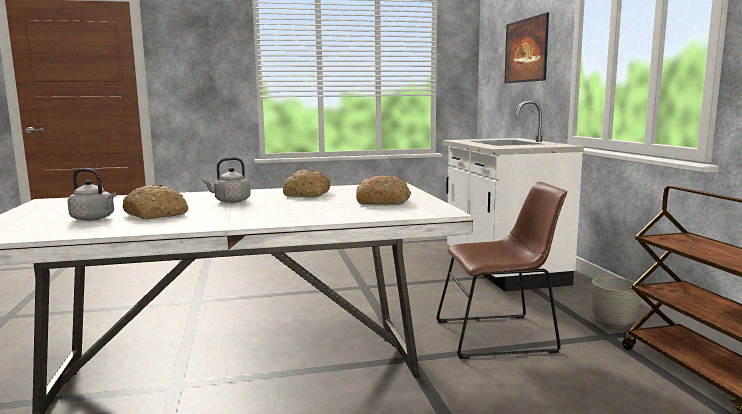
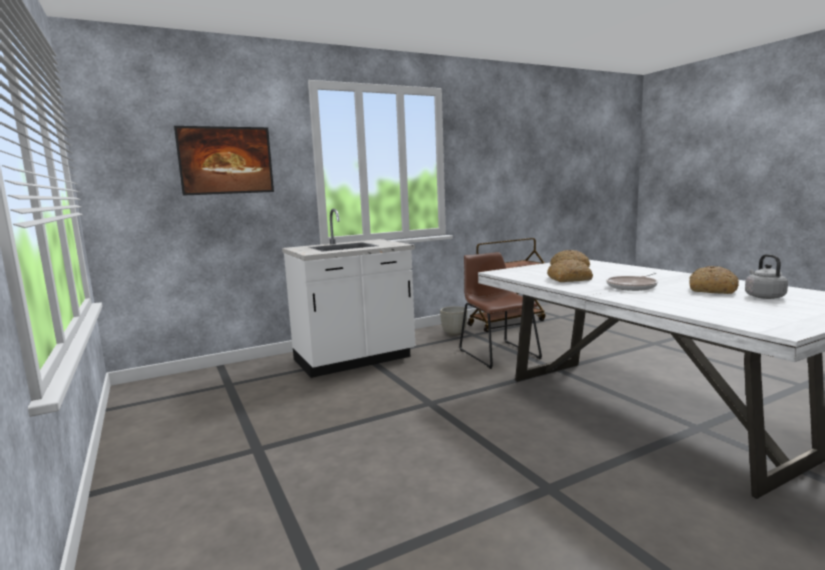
camera: 105 degrees left, 0 degrees up
grey kettle [202,157,251,203] -> frying pan [606,272,658,291]

